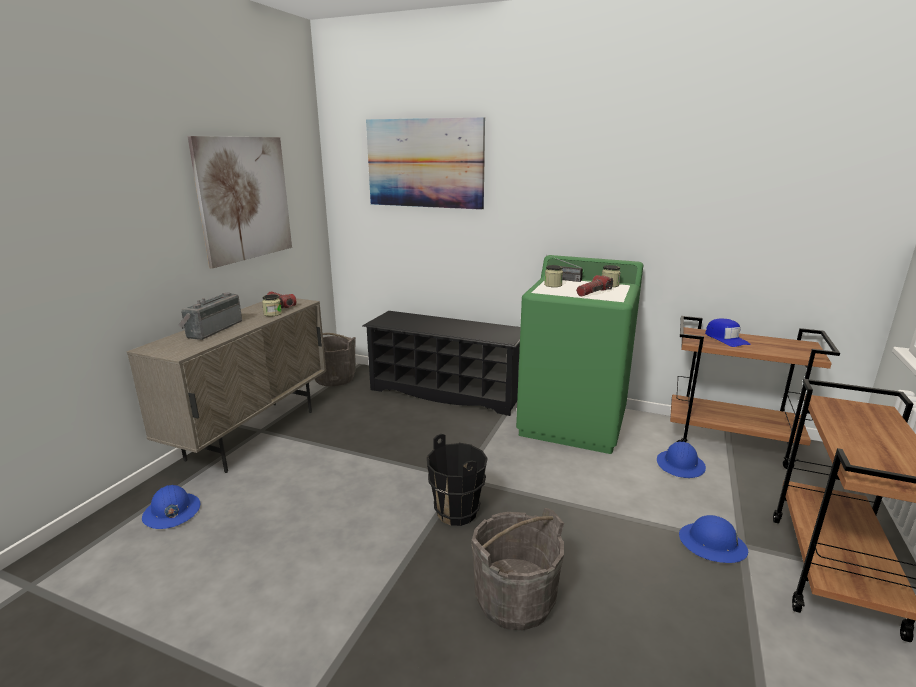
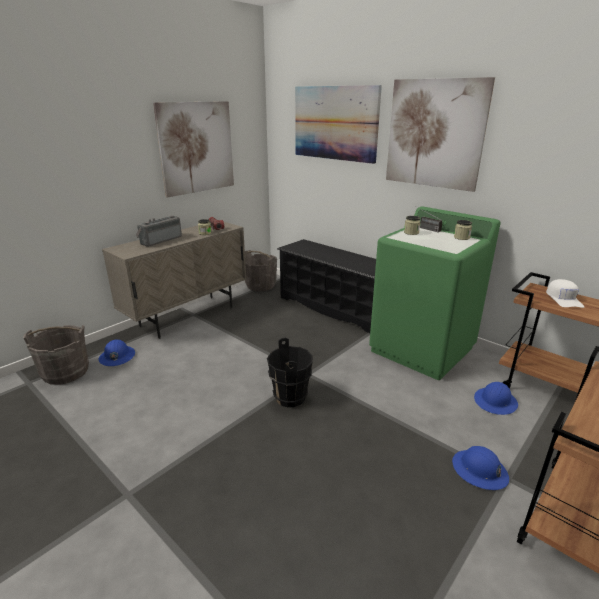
camera: 20 degrees right, 5 degrees up
grey bucket [471,508,564,630] -> grey bucket moved to [23,325,89,385]
flashlight [576,275,613,297] -> none
blue cap [705,319,751,347] -> white cap [546,279,584,308]
none -> picture [386,77,495,192]

